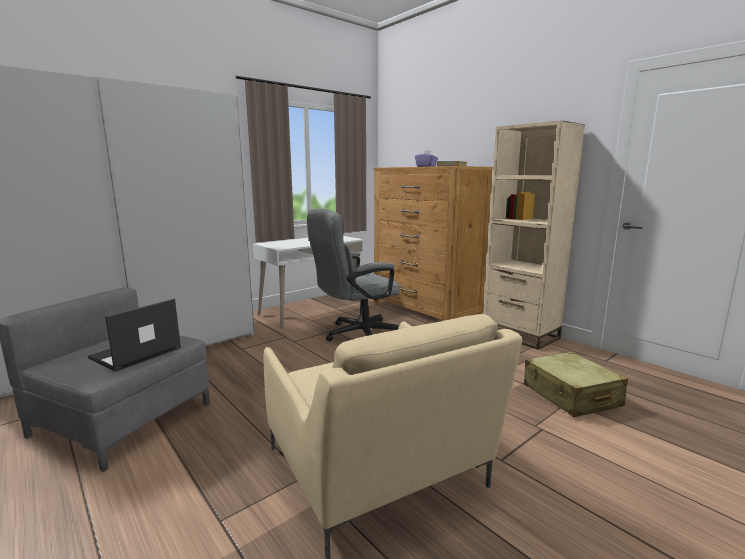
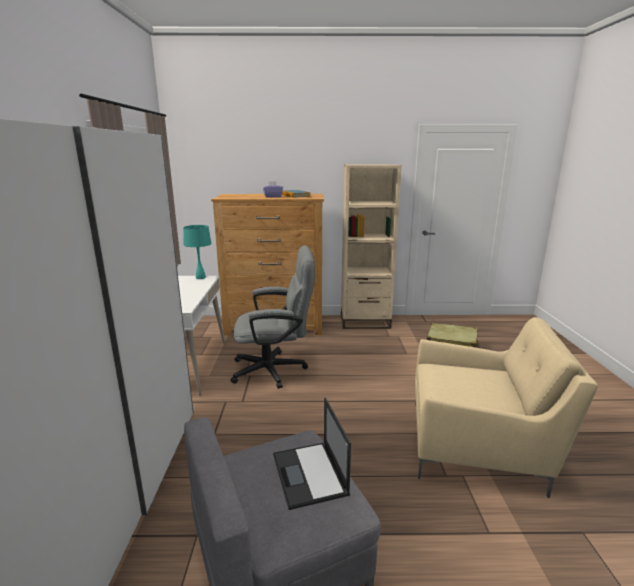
camera: 50 degrees left, 5 degrees up
grey office chair [307,208,400,341] -> grey office chair turned 105 degrees counterclockwise [231,246,315,389]
none -> turquoise table lamp [183,225,212,279]

